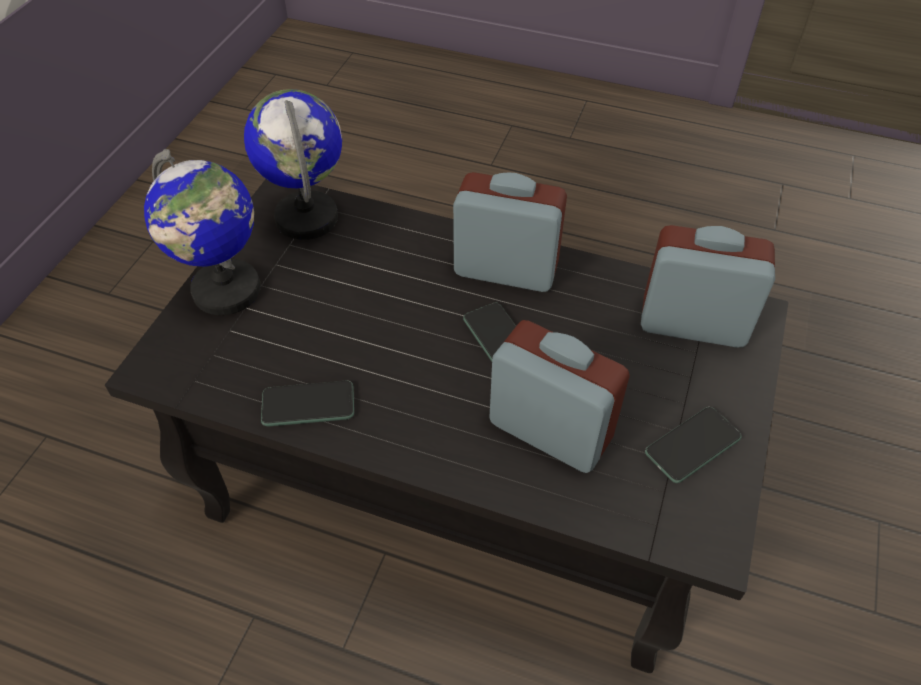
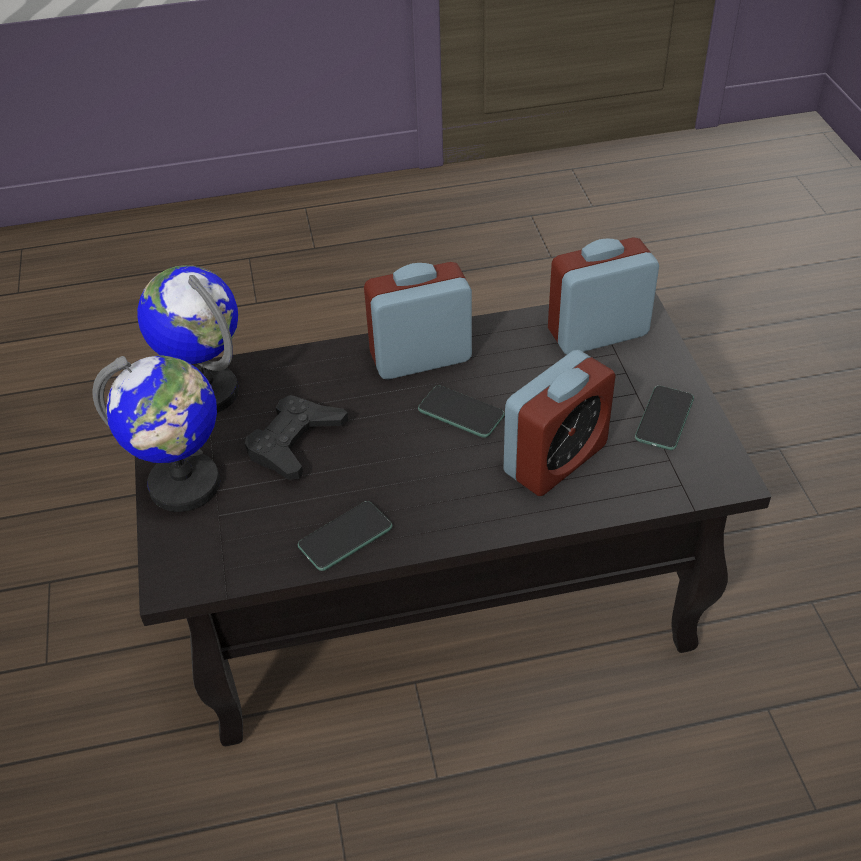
camera: 30 degrees left, 5 degrees down
alarm clock [489,320,630,473] -> alarm clock turned 135 degrees clockwise [504,350,616,496]
none -> black game controller [245,395,348,480]

